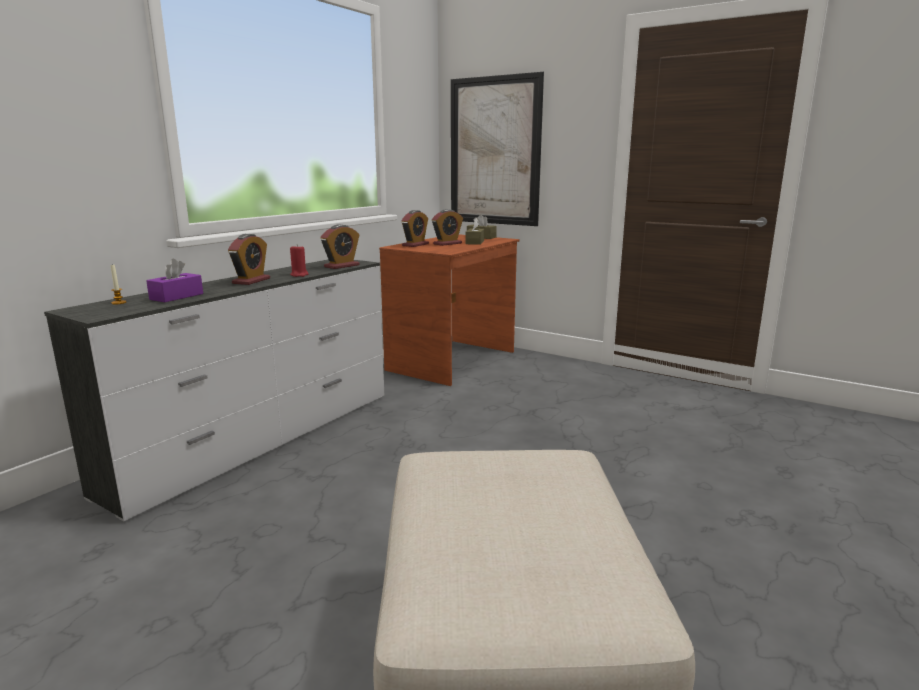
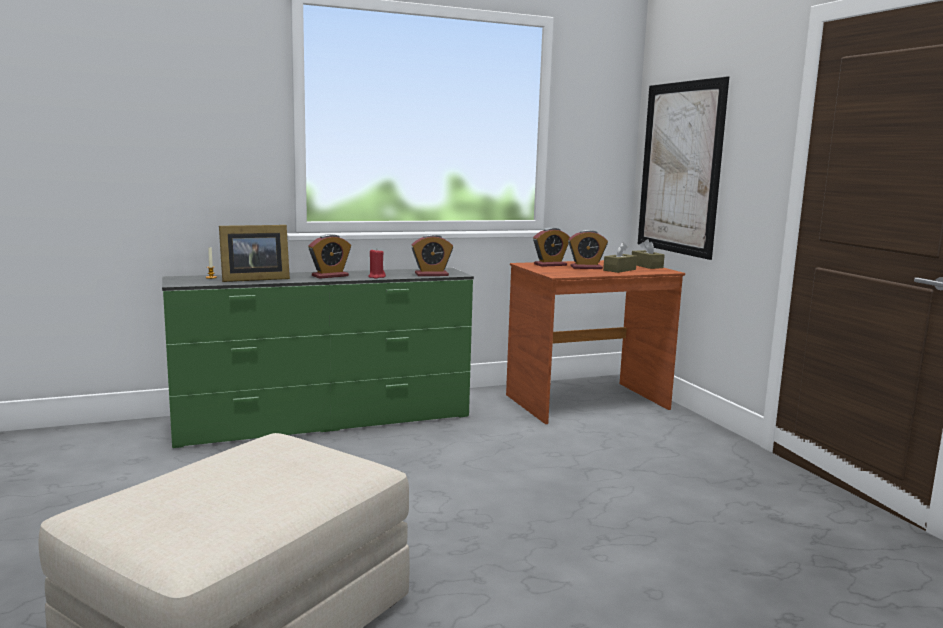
camera: 35 degrees right, 5 degrees down
white dresser [44,259,384,522] -> green dresser [162,268,474,448]
purple tissue box [146,259,203,302] -> picture frame [219,225,290,282]

